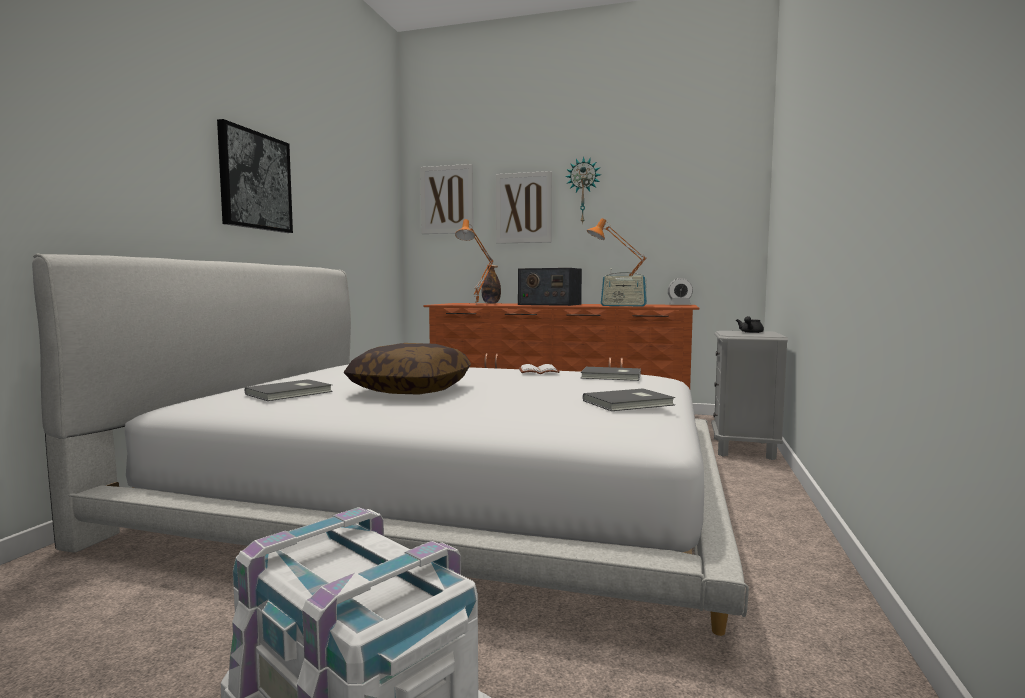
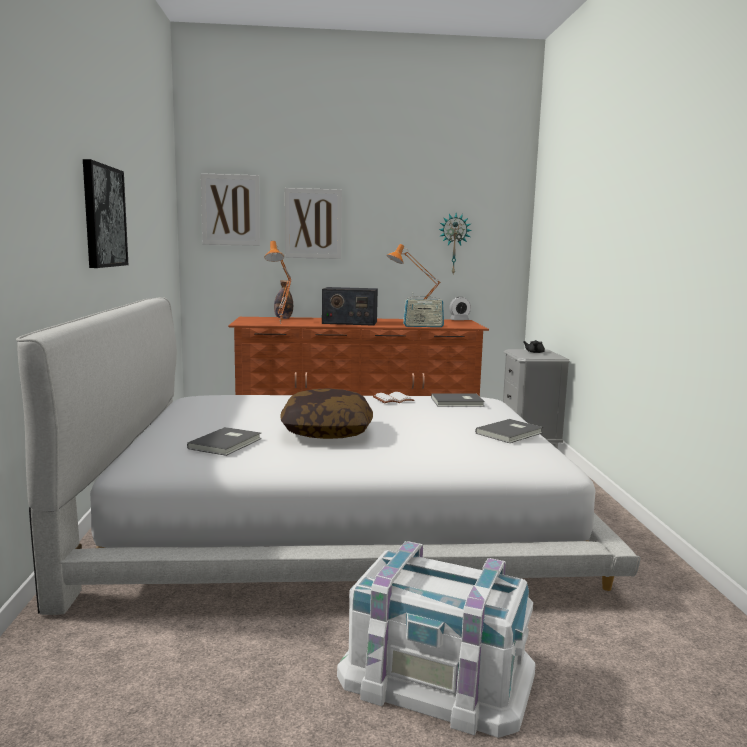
camera: 20 degrees left, 5 degrees up
wall clock [565,157,601,224] -> wall clock moved to [438,213,472,274]

